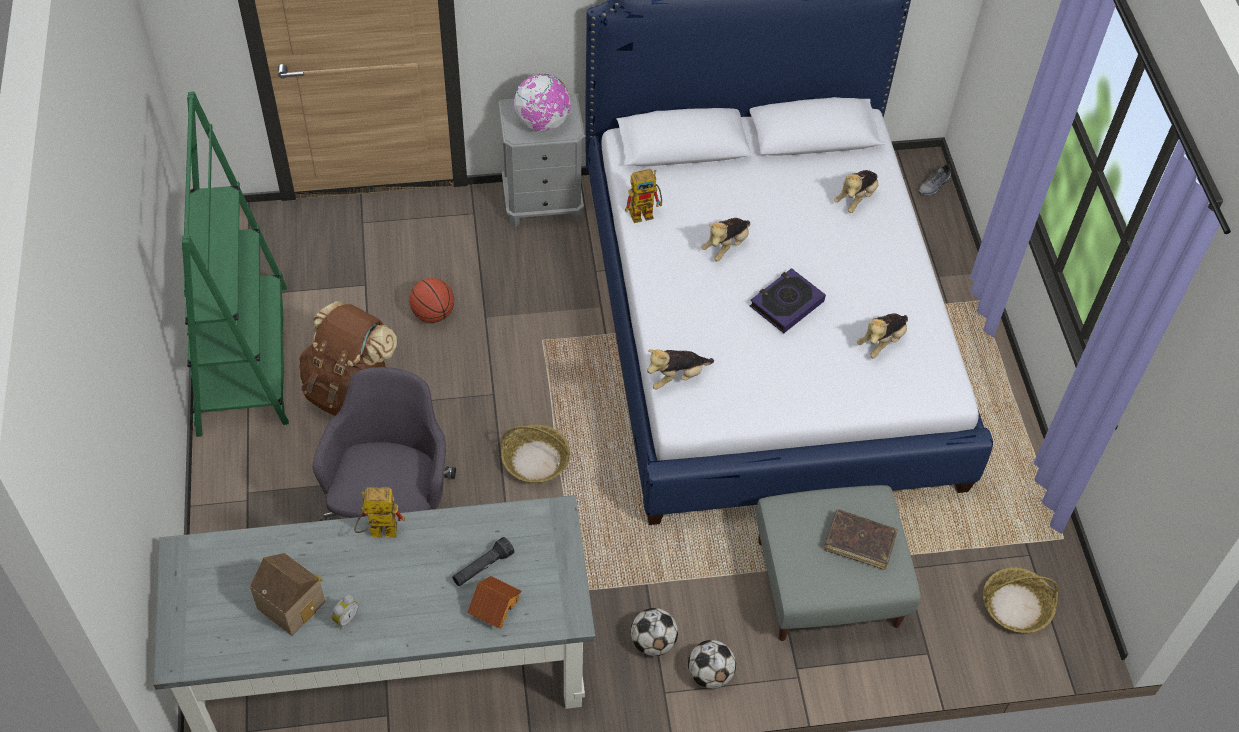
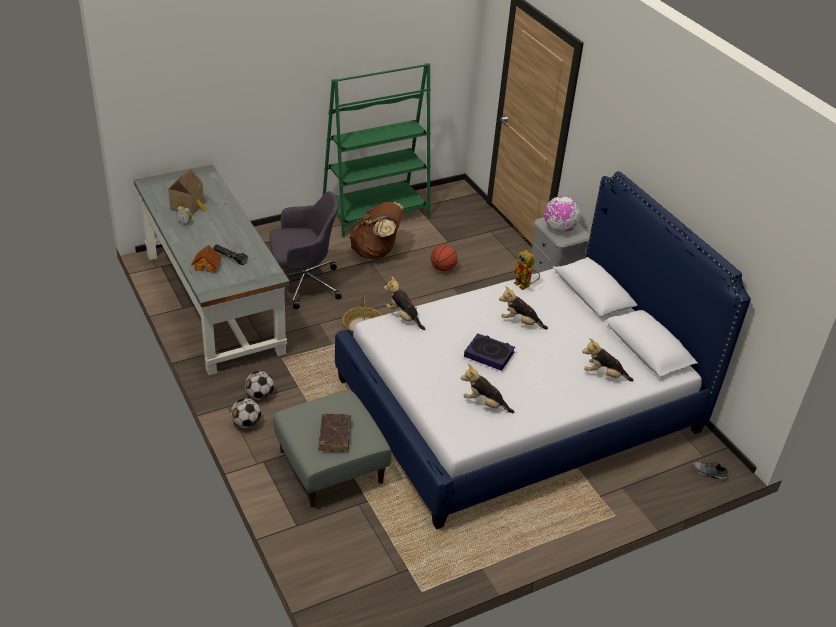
camera: 70 degrees right, 15 degrees down
toy robot [354,488,405,537] -> none
basket [983,568,1059,633] -> none

